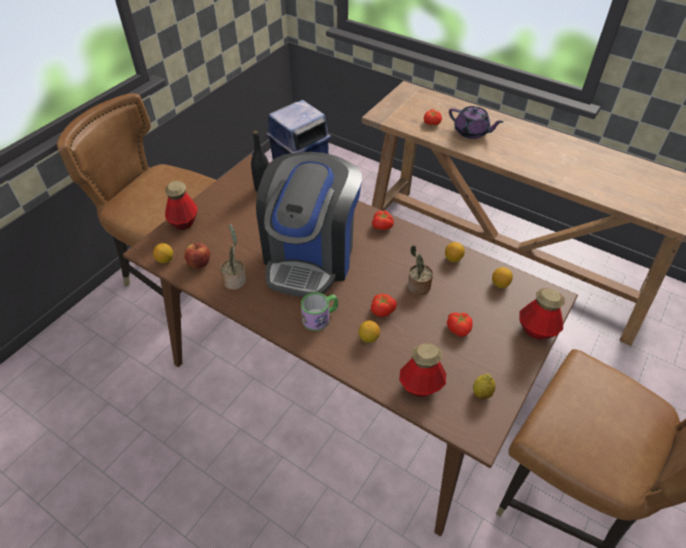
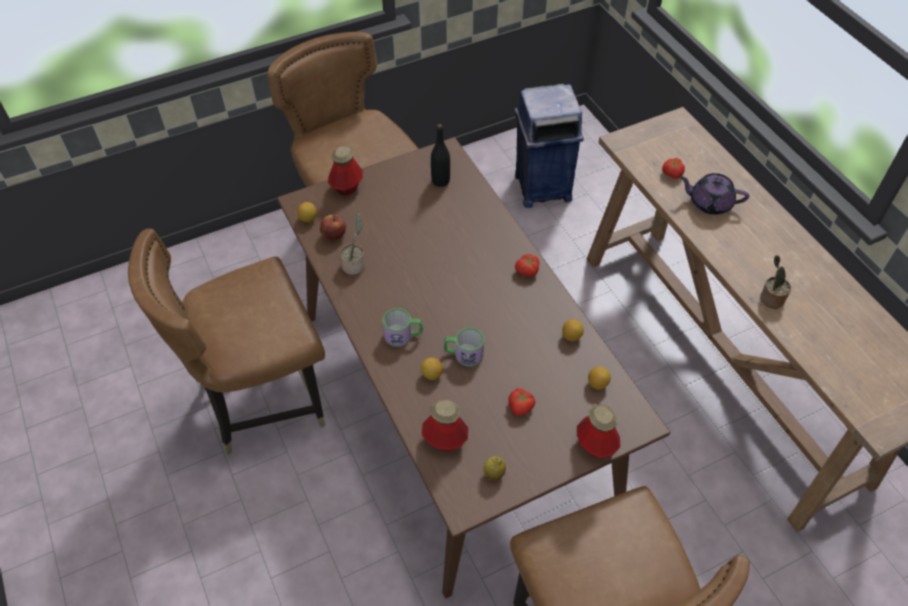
camera: 30 degrees right, 5 degrees up
coffee machine [256,152,362,297] -> none
tomato [371,294,397,317] -> mug [444,328,484,367]
potted plant [408,245,433,295] -> potted plant moved to [760,255,791,309]
purple teapot [449,106,503,139] -> purple teapot turned 135 degrees clockwise [679,173,749,215]
none -> brown chair [128,228,325,455]

